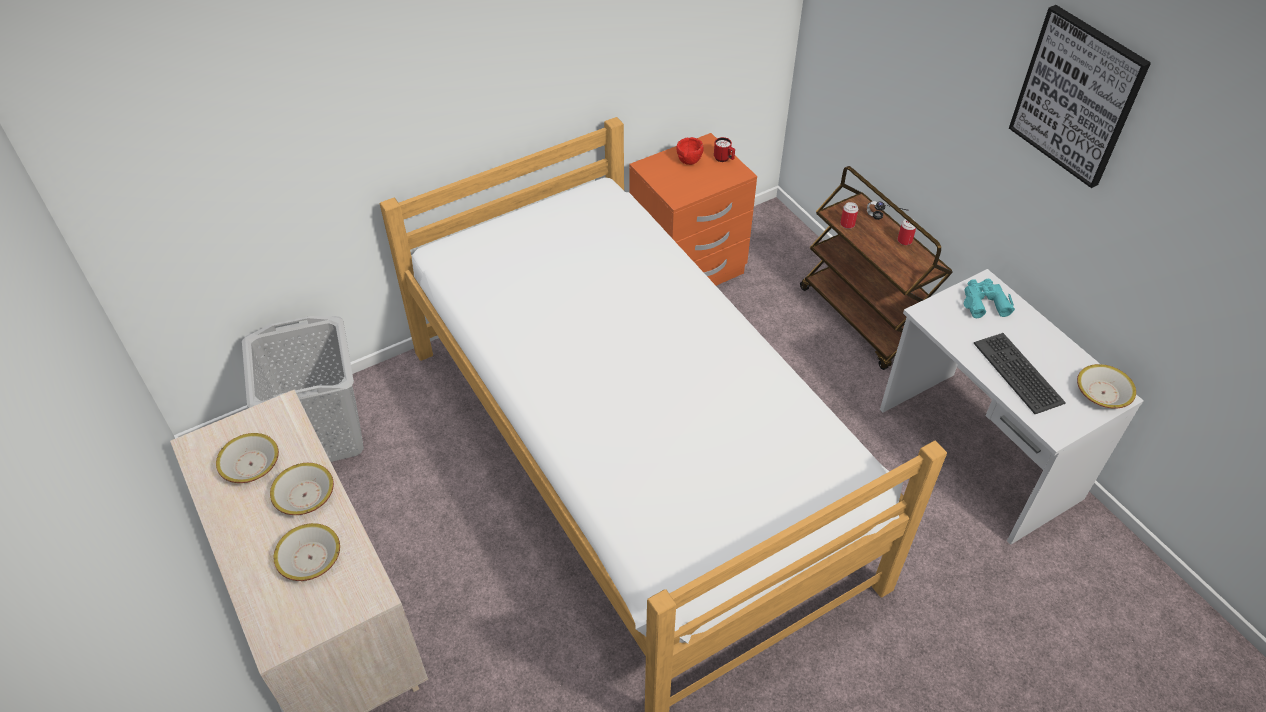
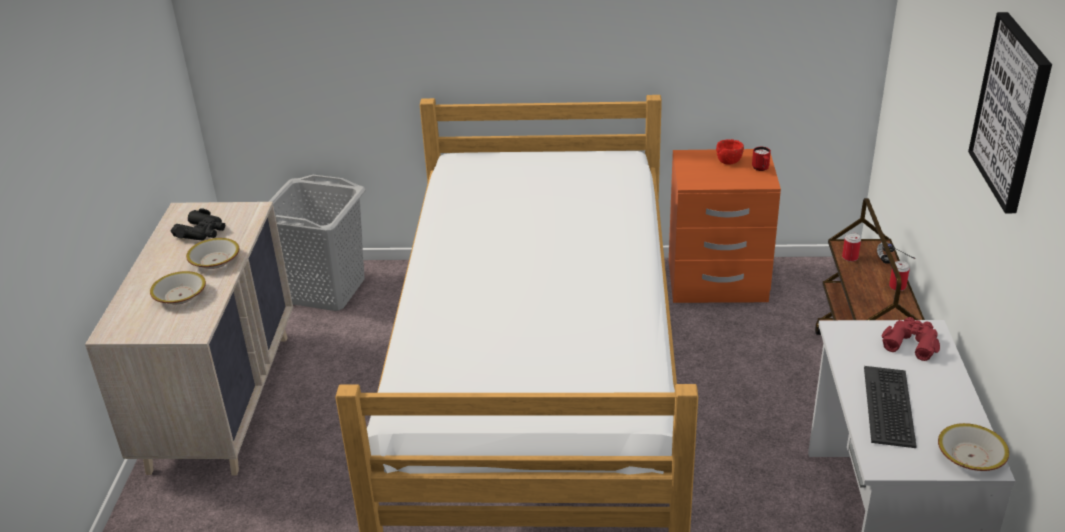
camera: 35 degrees right, 15 degrees down
bowl [216,433,279,483] -> black binoculars [171,208,225,240]
turquoise binoculars [964,279,1015,318] -> red binoculars [881,317,940,361]

